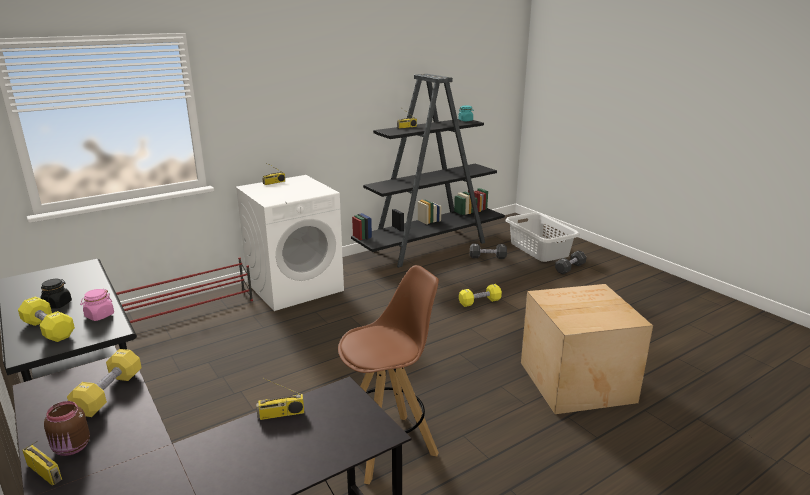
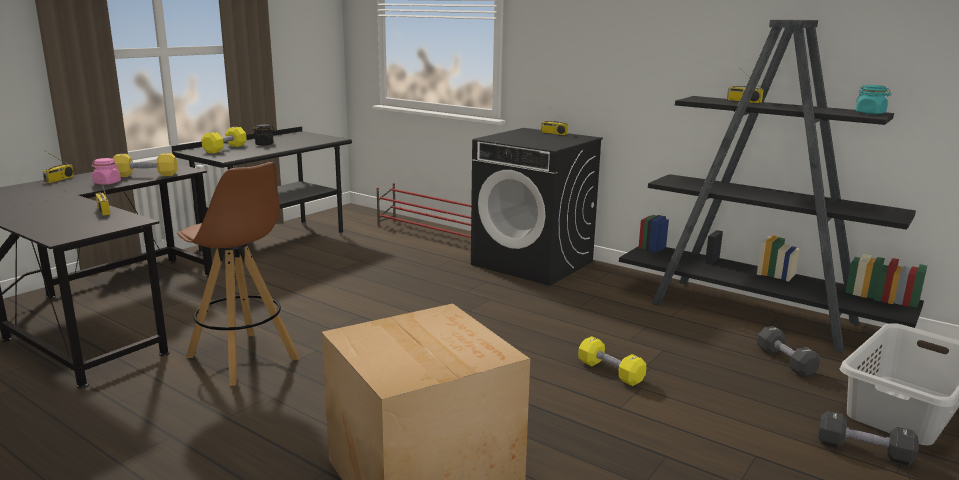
camera: 70 degrees right, 5 degrees down
brown jar [44,401,90,456] -> none
pink jar [80,289,114,321] -> pink jar moved to [92,158,121,185]
white washing machine [236,175,344,311] -> black washing machine [471,128,603,286]

